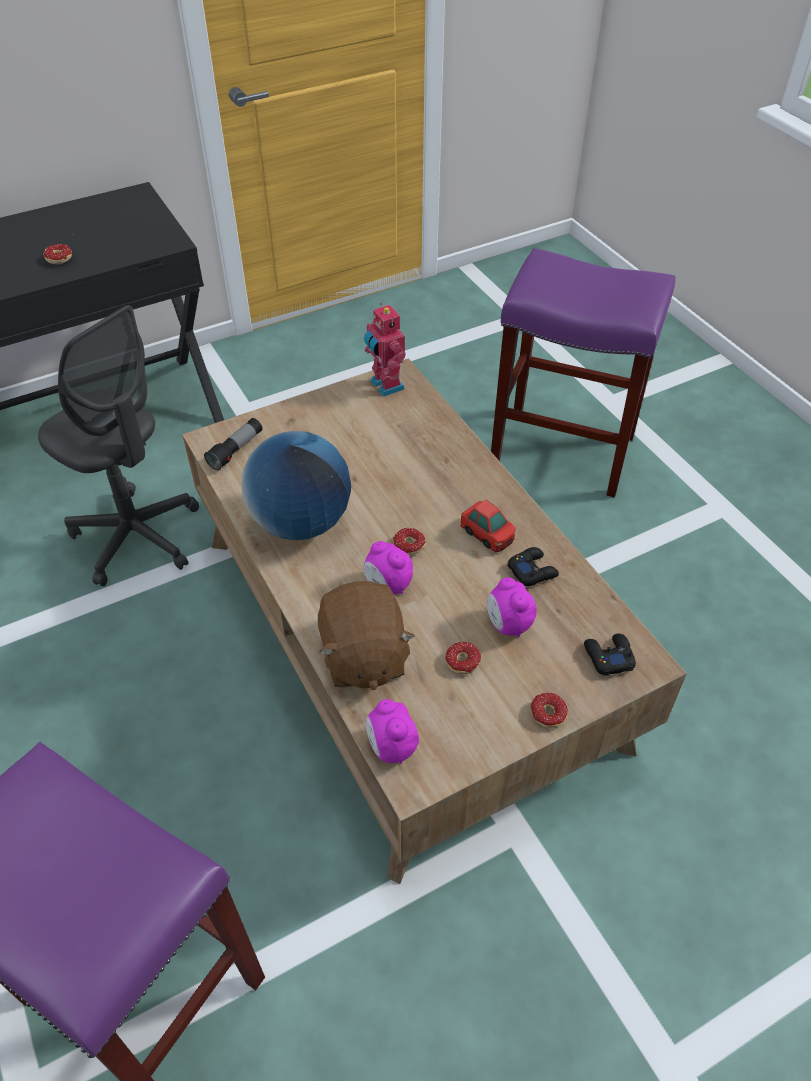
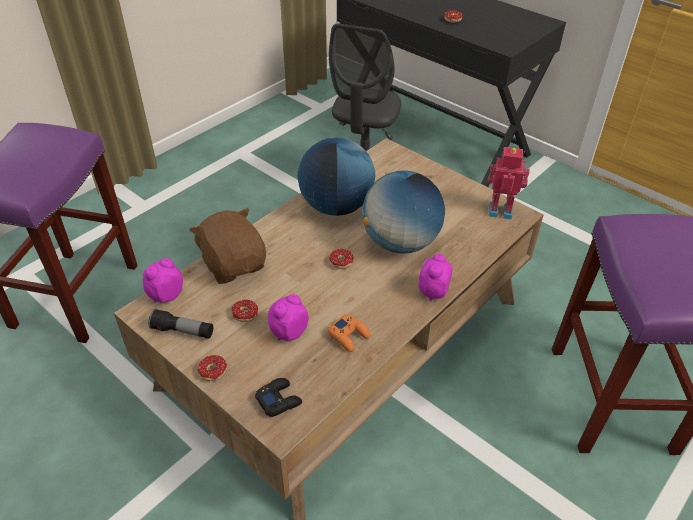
camera: 70 degrees right, 5 degrees down
flashlight [204,418,263,470] -> flashlight moved to [148,309,213,339]
brown plush toy [318,581,415,690] -> brown plush toy turned 90 degrees clockwise [189,208,266,284]
toy robot [364,303,406,397] -> toy robot turned 60 degrees clockwise [487,147,530,220]
alarm clock [364,541,413,595] -> alarm clock moved to [418,254,452,301]
toy car [461,500,516,552] -> none
black game controller [507,547,559,586] -> orange game controller [328,315,371,352]
none -> globe [362,170,445,254]

